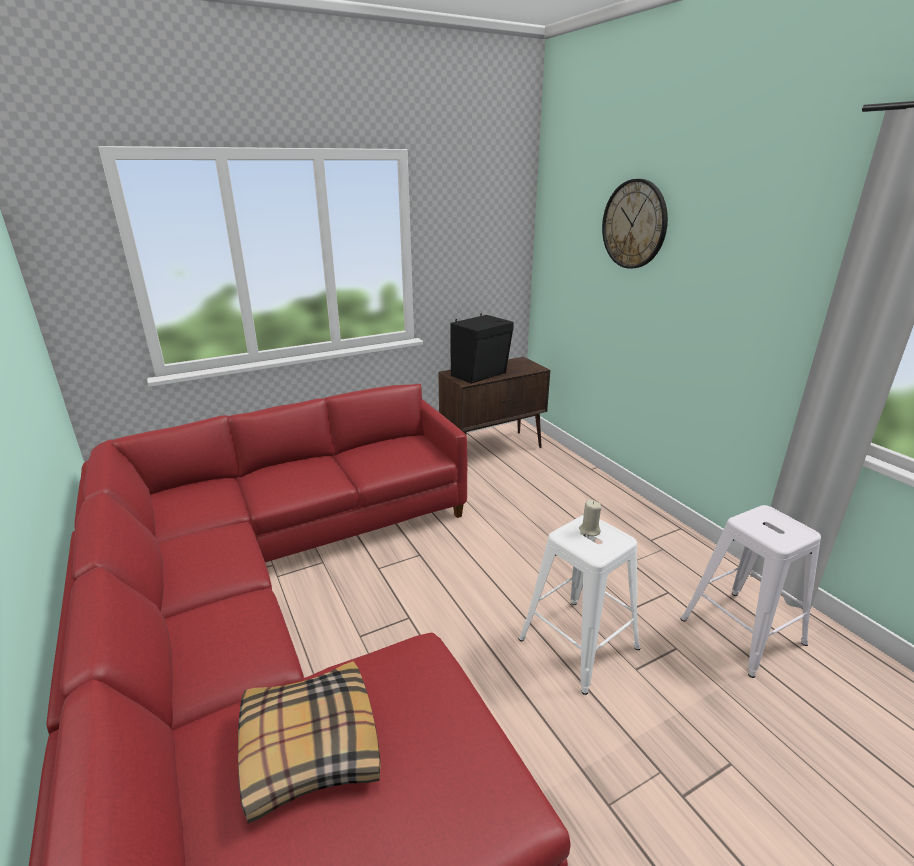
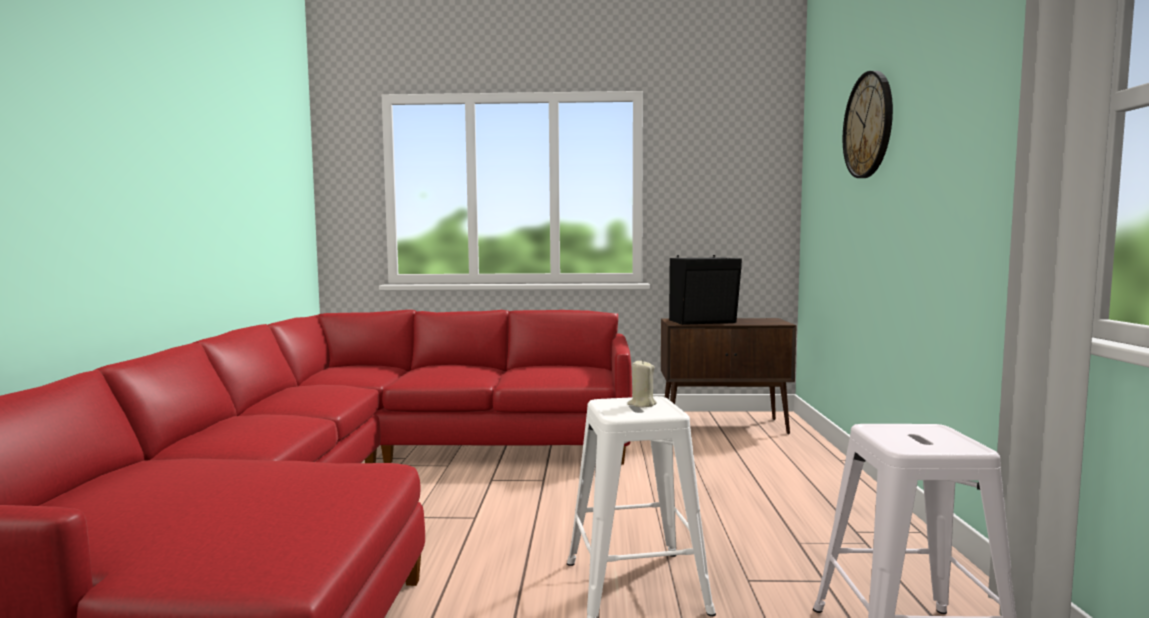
camera: 30 degrees right, 20 degrees down
pillow [238,661,381,823] -> none

